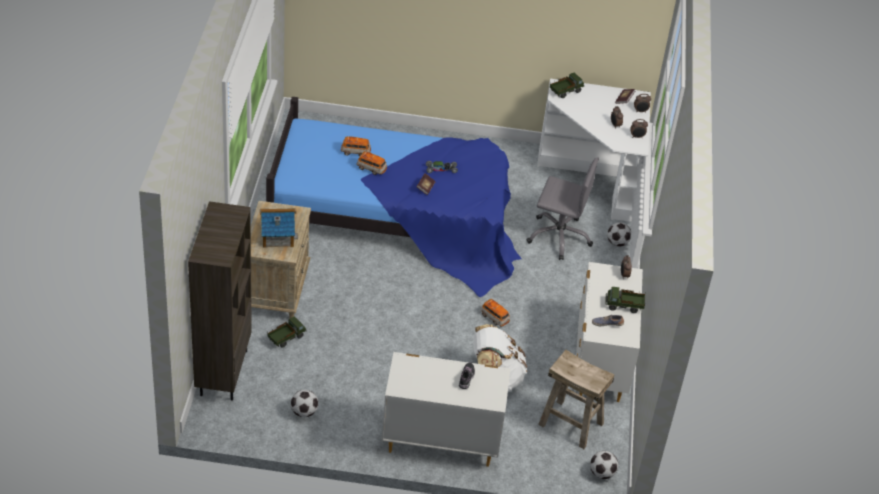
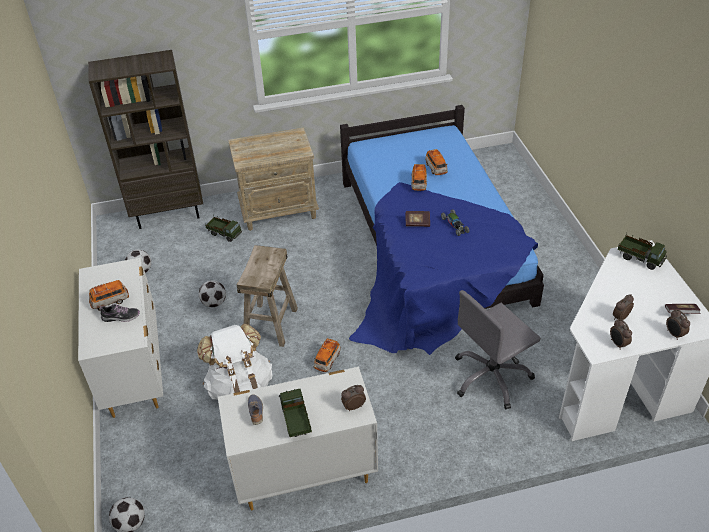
camera: 75 degrees right, 0 degrees up
toy house [260,208,298,248] -> none
grey office chair [527,157,599,260] -> grey office chair turned 60 degrees clockwise [455,290,541,409]
beige stool [538,349,615,449] -> beige stool moved to [237,245,298,347]
football [607,223,631,247] -> football moved to [199,280,226,307]
none -> toy car [89,280,129,311]

